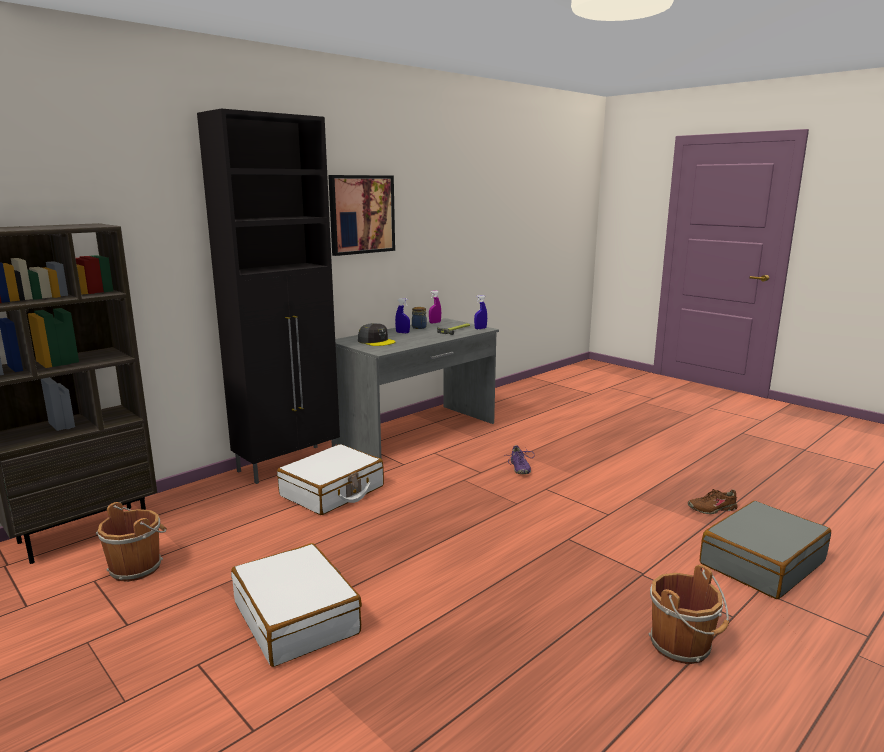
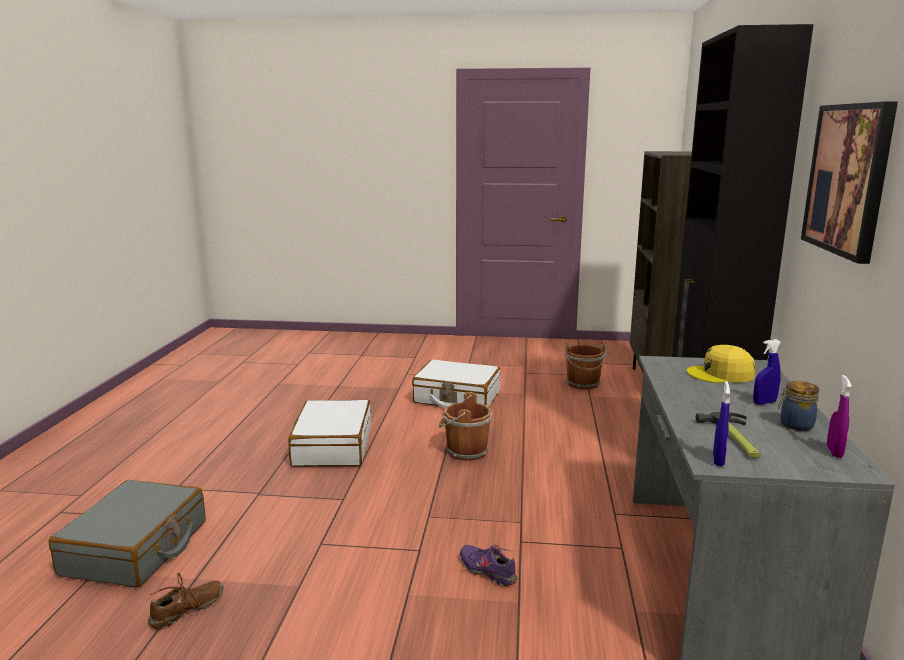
camera: 140 degrees right, 0 degrees up
white suitcase [277,444,384,515] -> white suitcase moved to [288,400,371,467]
grey cap [358,323,396,346] -> yellow cap [687,345,755,383]
brown bucket [649,565,729,664] -> brown bucket moved to [438,392,492,461]

